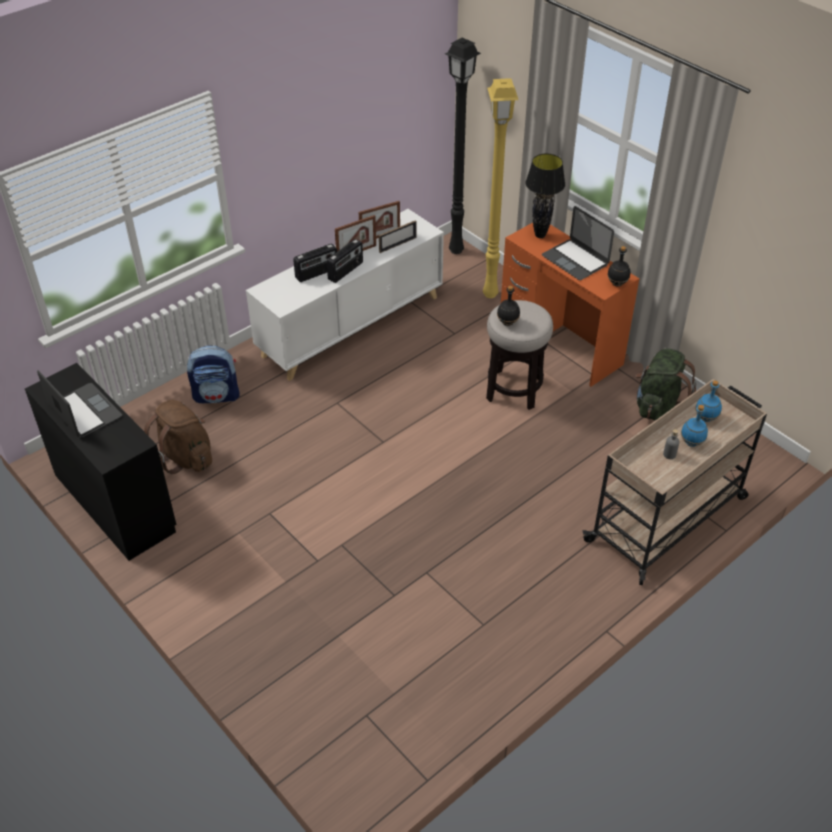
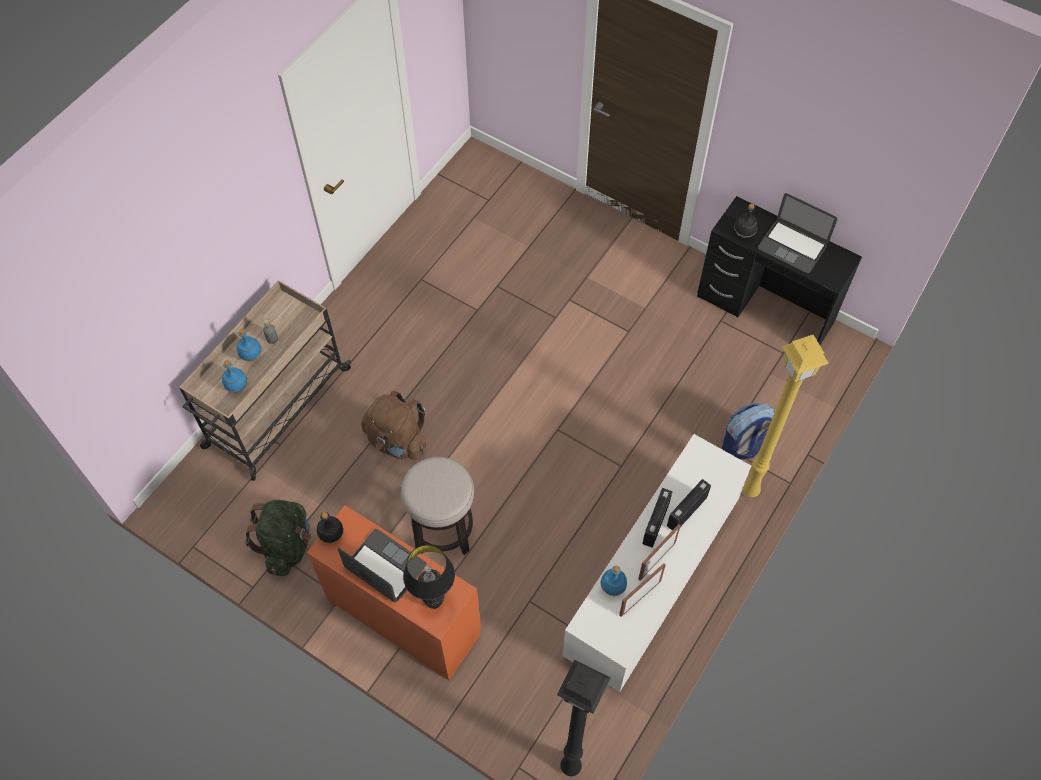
camera: 165 degrees right, 15 degrees up
brown backpack [144,400,212,474] -> brown backpack moved to [361,391,426,460]
picture frame [379,220,416,253] -> blue bottle [600,566,627,596]
yellow floor lamp [483,78,518,298] -> yellow floor lamp moved to [742,335,829,497]
black bottle [497,286,520,326] -> black bottle moved to [734,204,758,238]

